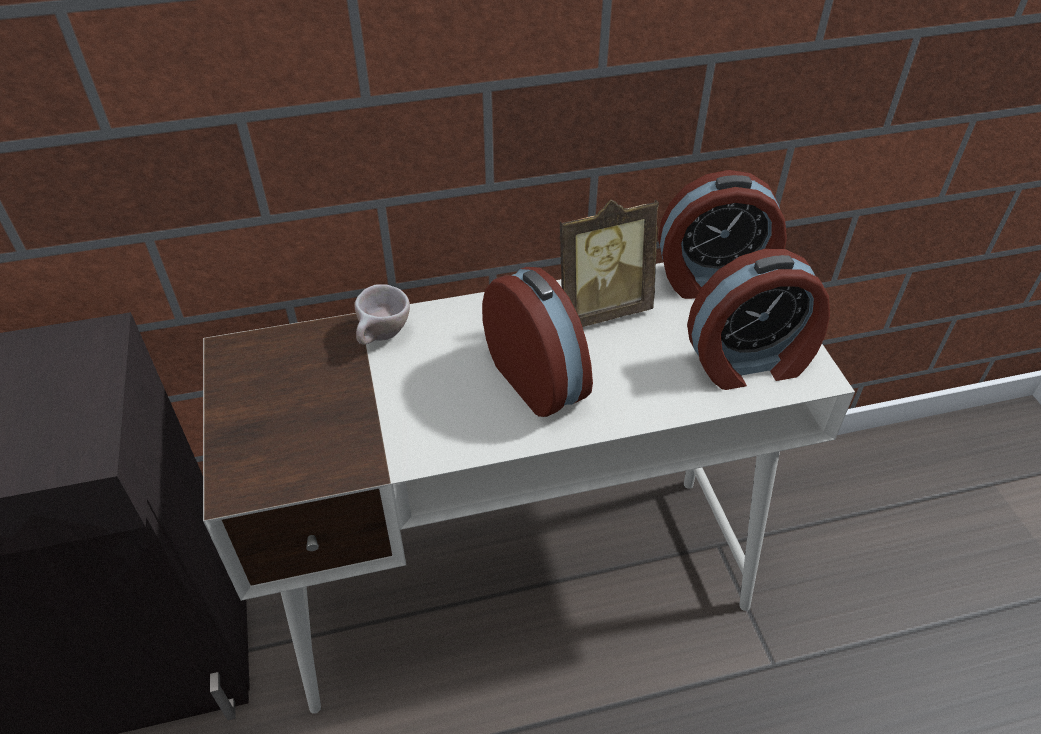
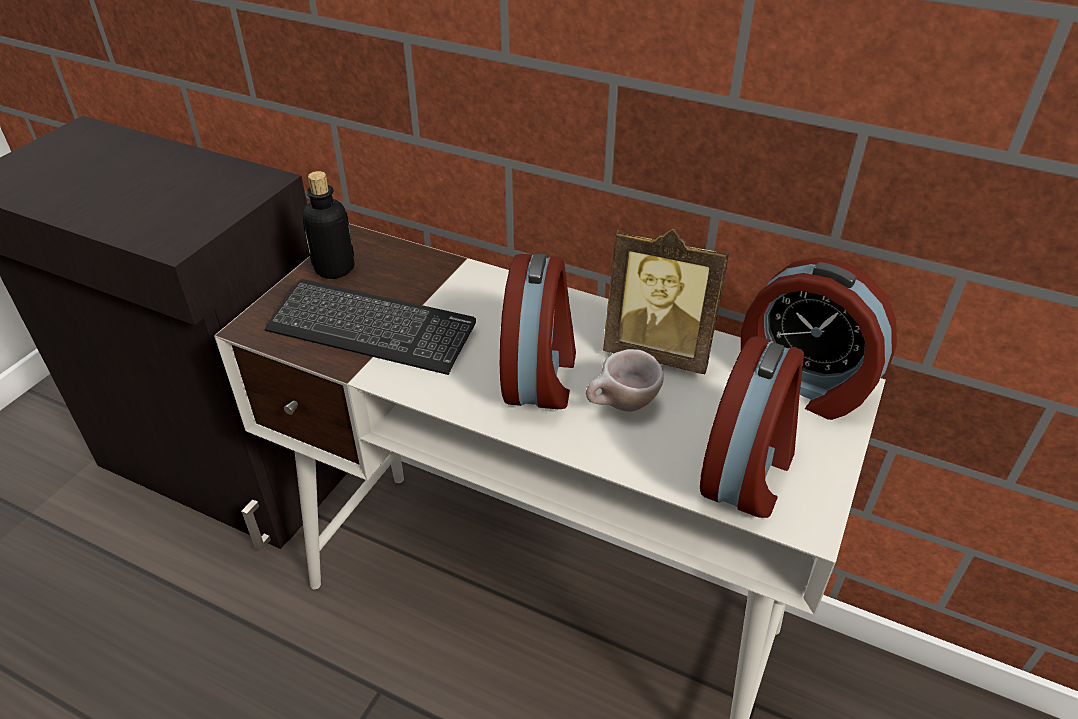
camera: 40 degrees right, 5 degrees down
beige cup [354,284,410,345] -> beige cup moved to [586,349,664,412]
alarm clock [687,249,830,390] -> alarm clock turned 90 degrees counterclockwise [700,336,804,518]
none -> keyboard [265,279,476,375]
none -> bottle [303,171,355,279]

